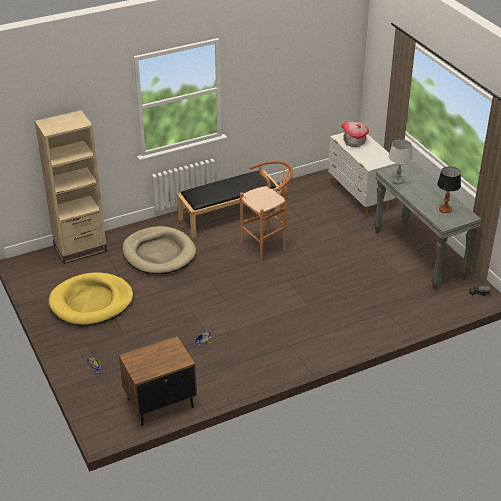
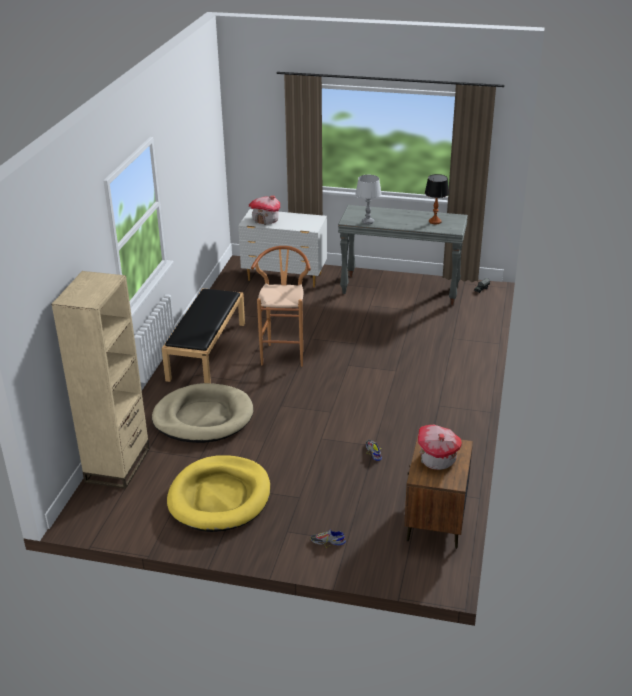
camera: 50 degrees left, 5 degrees down
none -> toy house [418,425,462,470]

